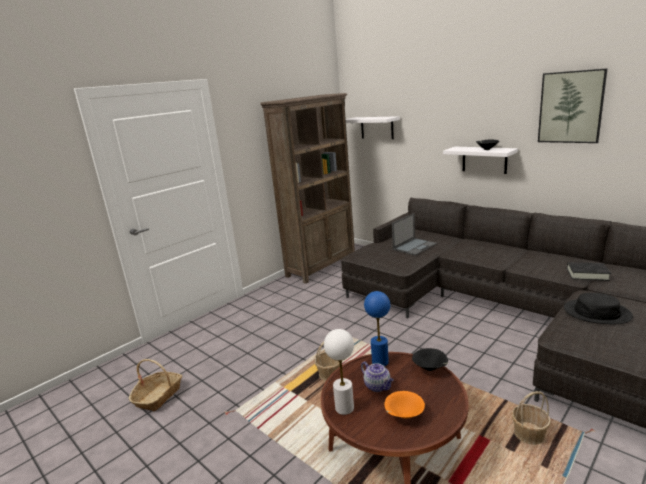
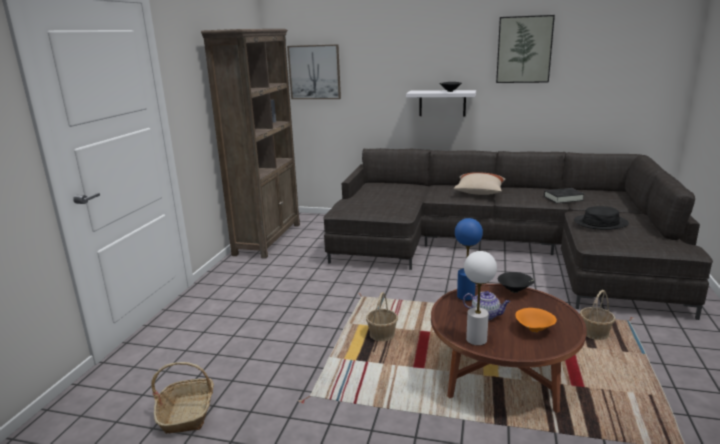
camera: 30 degrees left, 0 degrees up
white shelf [346,116,400,139] -> picture [287,44,341,99]
laptop [392,213,437,256] -> none
none -> beige pillow [454,172,505,195]

